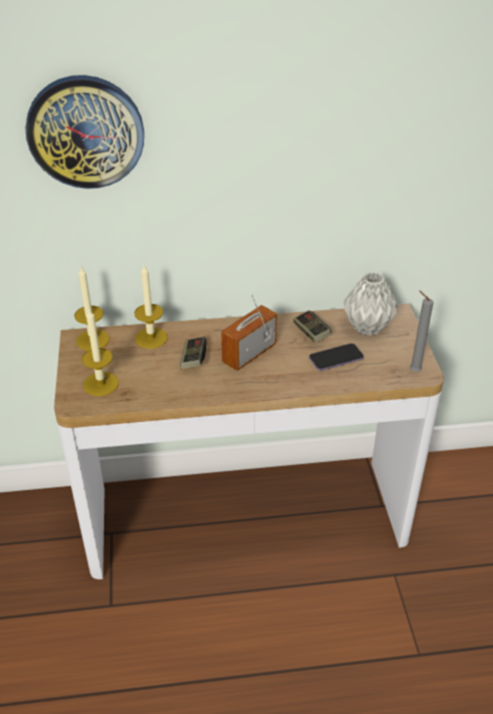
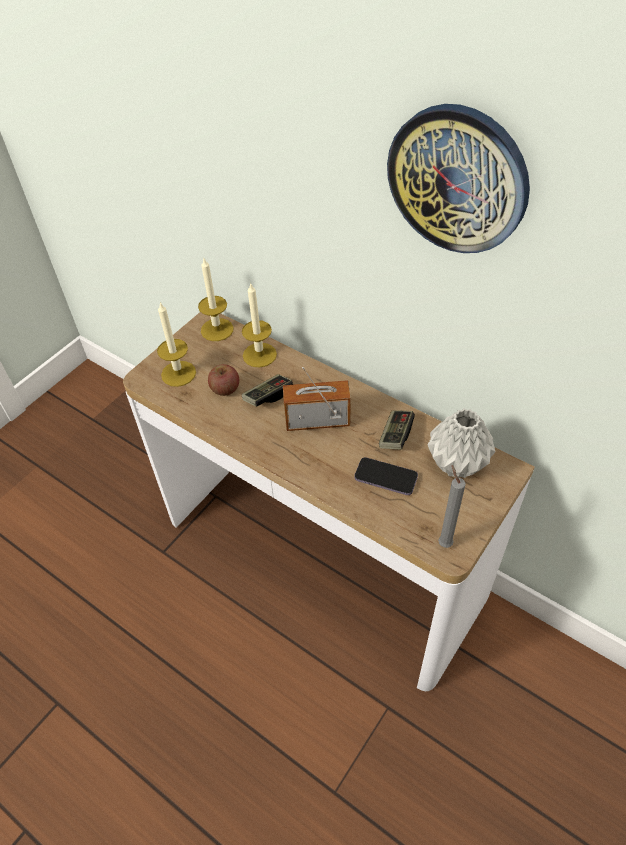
camera: 45 degrees right, 10 degrees up
wall clock [25,75,144,189] -> wall clock moved to [387,104,530,253]
none -> apple [208,364,239,396]

